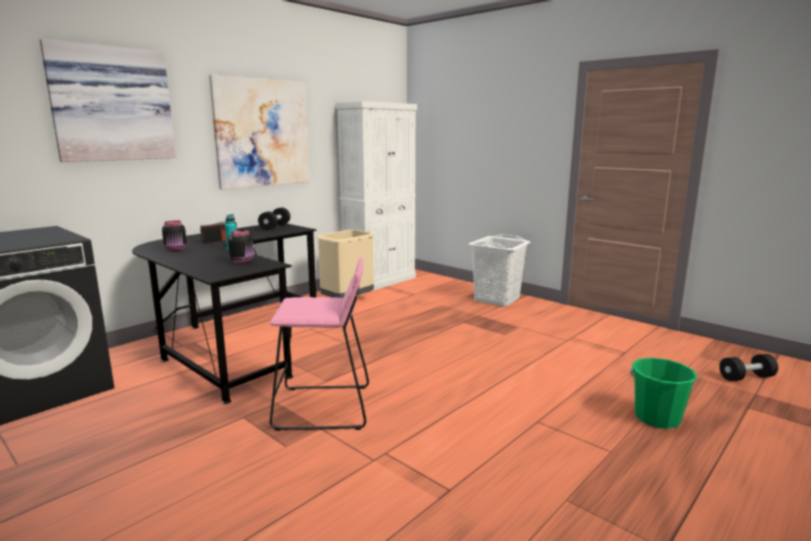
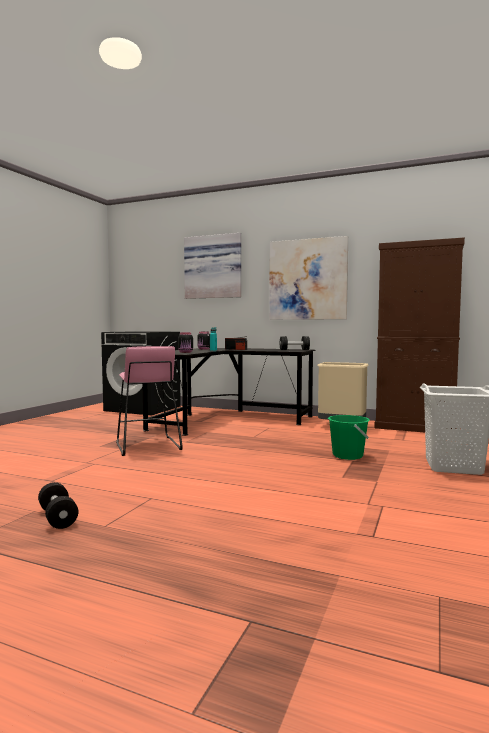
camera: 70 degrees right, 10 degrees down
white cabinet [335,101,417,291] -> brown cabinet [374,237,465,432]
green bucket [630,358,698,429] -> green bucket moved to [328,415,370,460]
black dumbbell [719,354,778,381] -> black dumbbell moved to [38,482,78,529]

